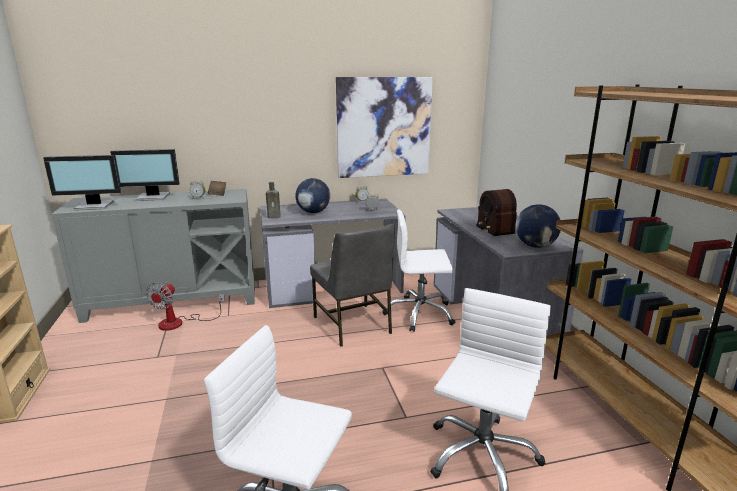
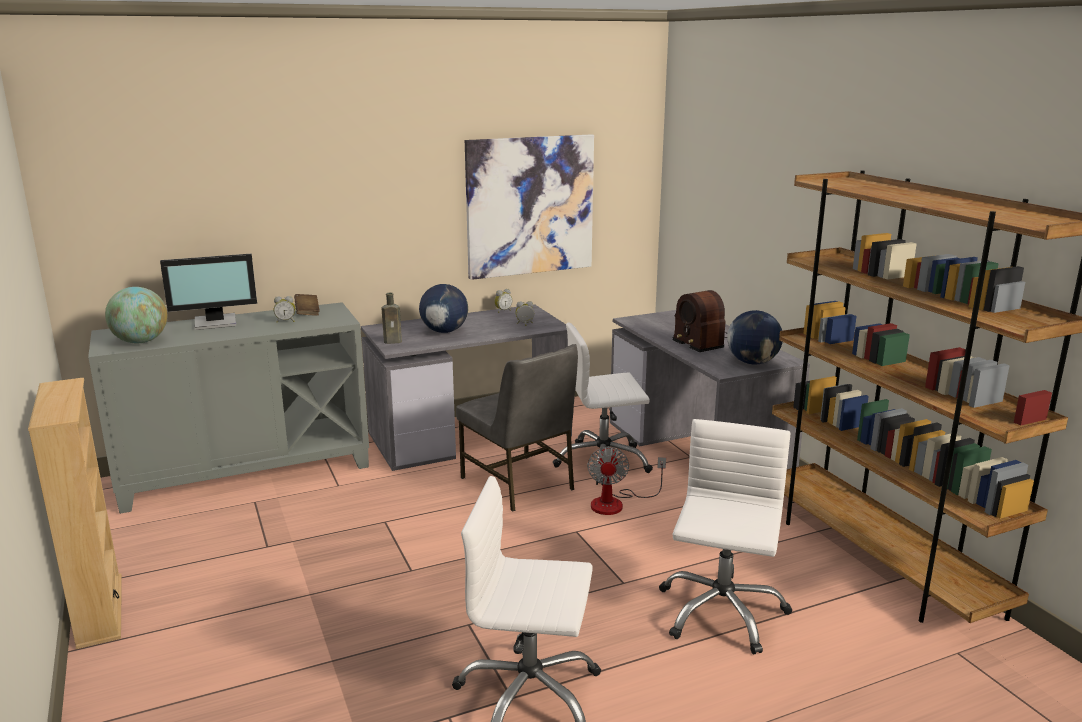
camera: 10 degrees left, 0 degrees up
monitor [43,155,121,210] -> globe [105,287,167,344]
fan [146,282,225,331] -> fan moved to [587,446,666,515]

